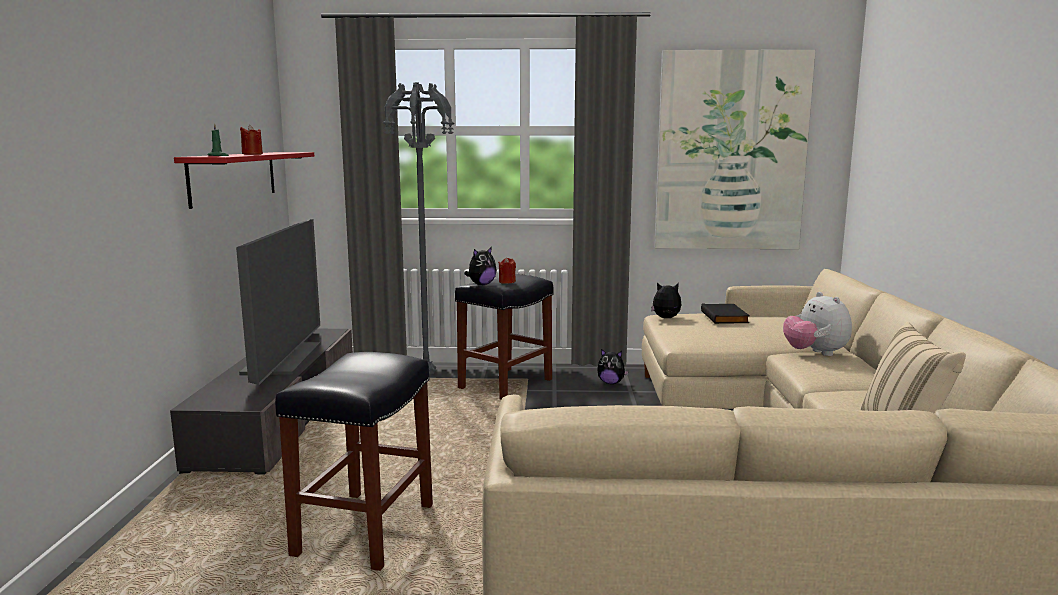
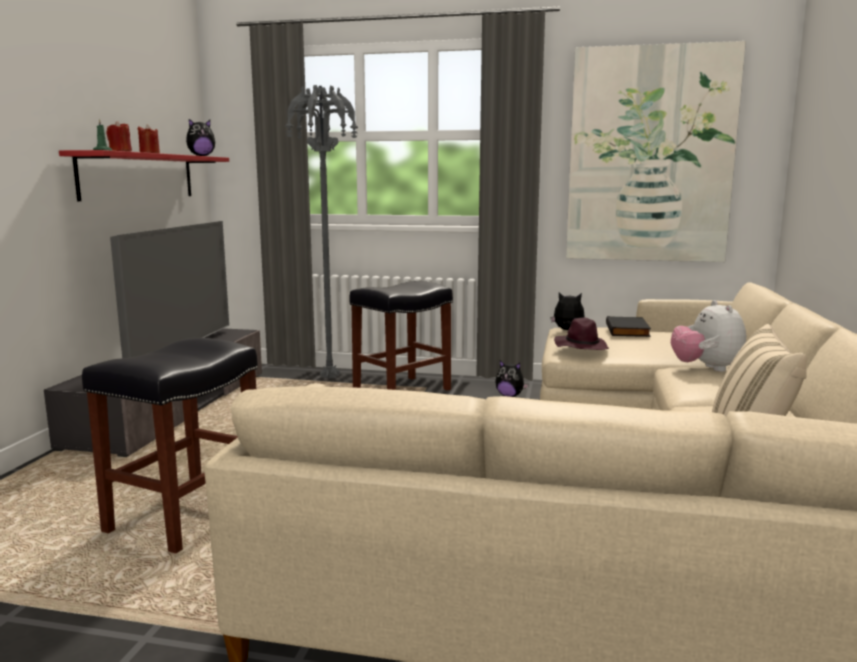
camera: 10 degrees right, 0 degrees up
plush toy [464,247,497,285] -> plush toy moved to [186,119,215,156]
red candle [498,257,516,284] -> red candle moved to [106,121,132,151]
none -> purple hat [554,317,609,350]

